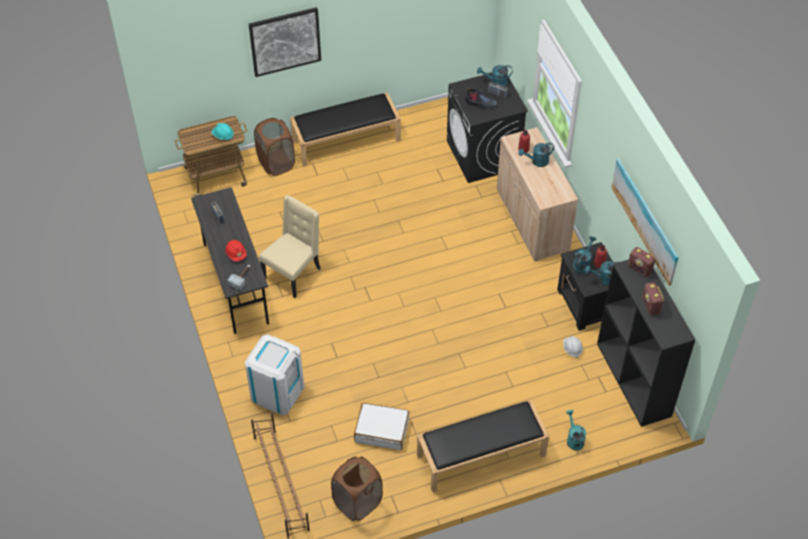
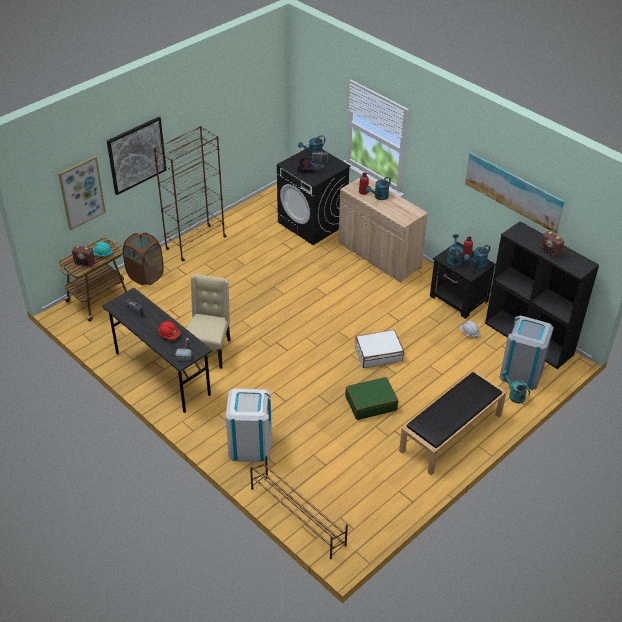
camera: 25 degrees left, 10 degrees down
black bench [290,92,401,167] -> brown bookcase [154,126,227,261]
brown laundry basket [331,456,383,521] -> none
white suitcase [354,403,410,450] -> white suitcase moved to [355,330,404,368]
radio [628,247,655,277] -> radio moved to [72,245,95,267]
none -> picture [58,156,106,230]
none -> green suitcase [345,377,398,420]
none -> grey trash can [499,315,554,390]

